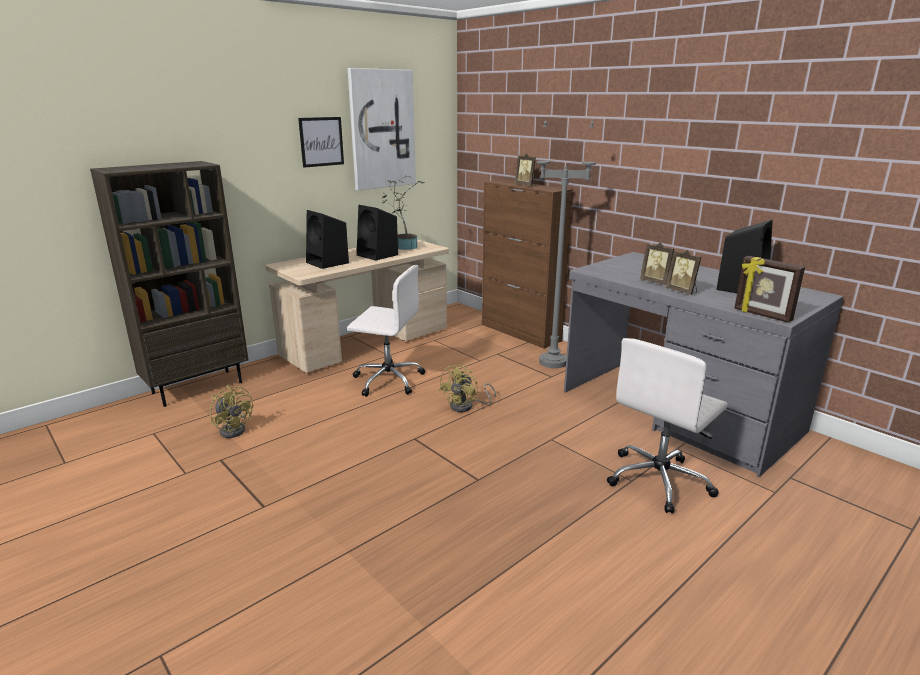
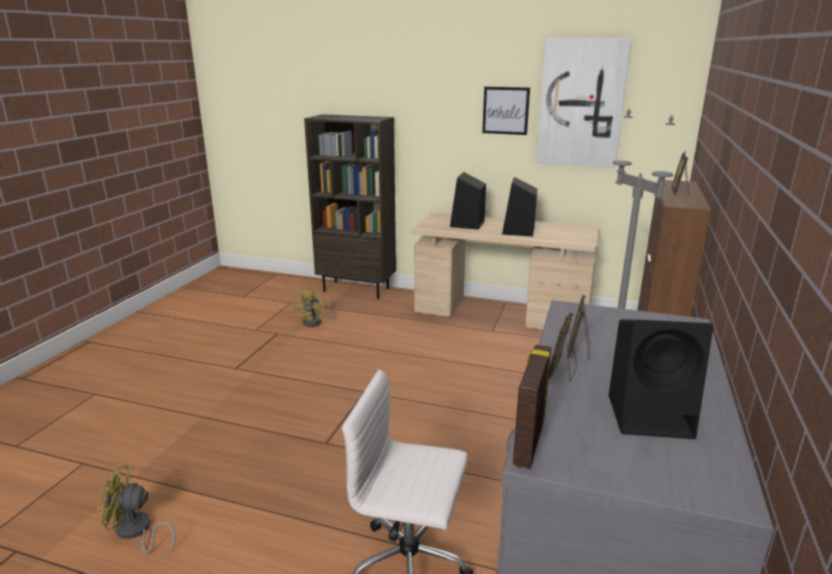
camera: 60 degrees right, 0 degrees up
white office chair [347,265,425,397] -> none
potted plant [382,176,424,250] -> none
yellow fan [439,364,496,412] -> yellow fan moved to [98,465,176,553]

